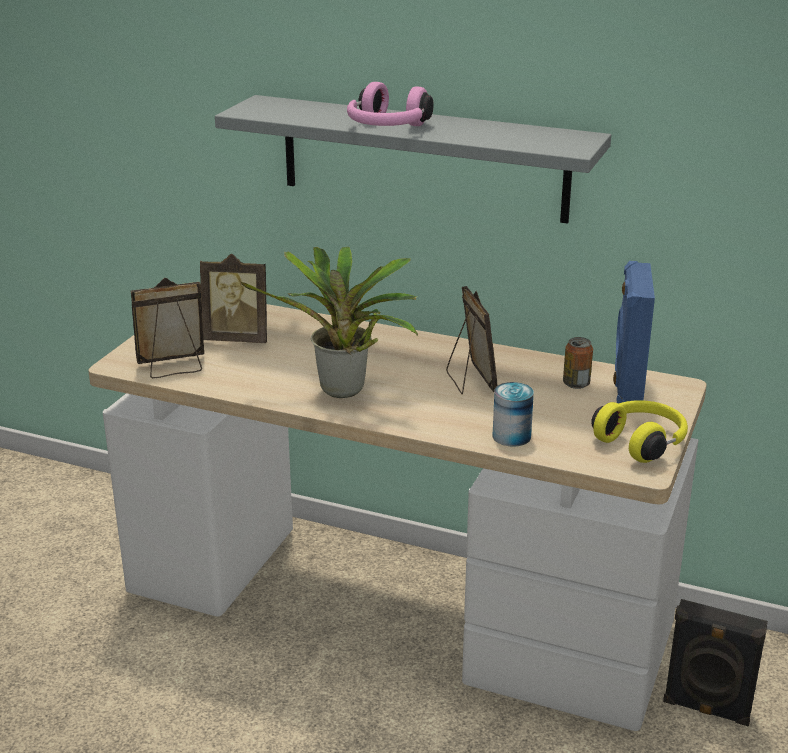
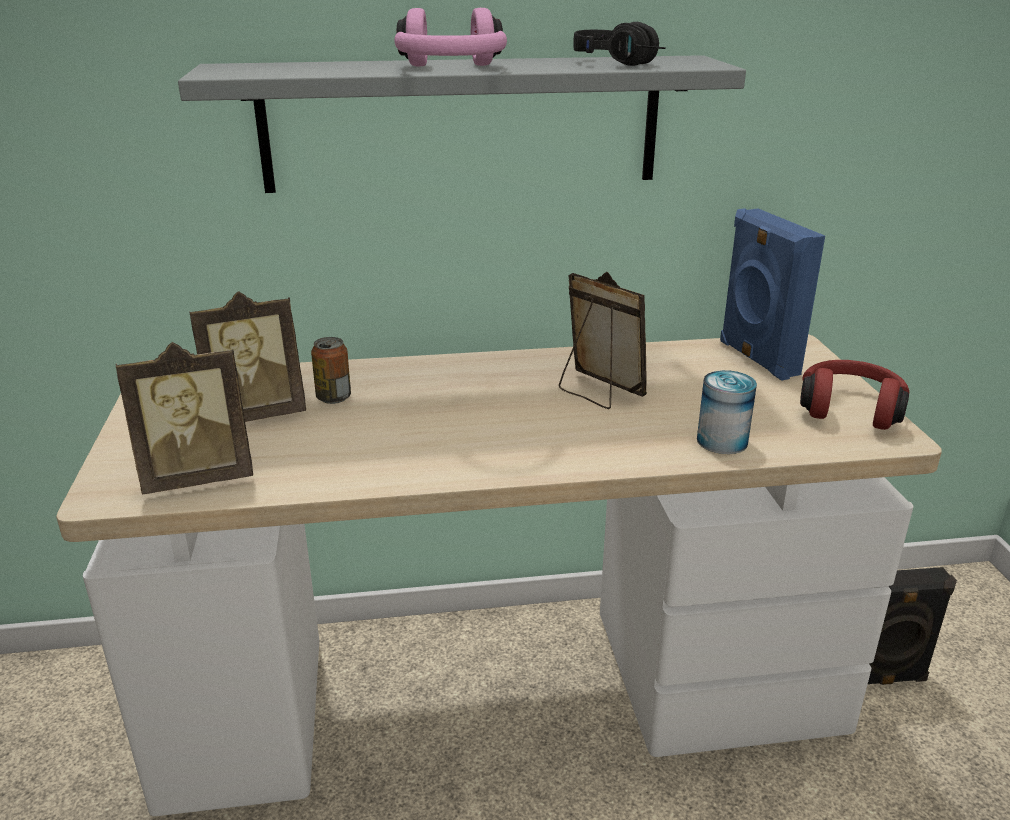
camera: 30 degrees left, 0 degrees up
picture frame [130,278,204,378] -> picture frame turned 150 degrees counterclockwise [116,342,253,494]
potted plant [241,247,418,398] -> none
can [563,337,593,389] -> can moved to [311,337,351,404]
yellow headphones [591,400,688,463] -> red headphones [800,360,909,430]
none -> black headphones [573,22,666,66]

